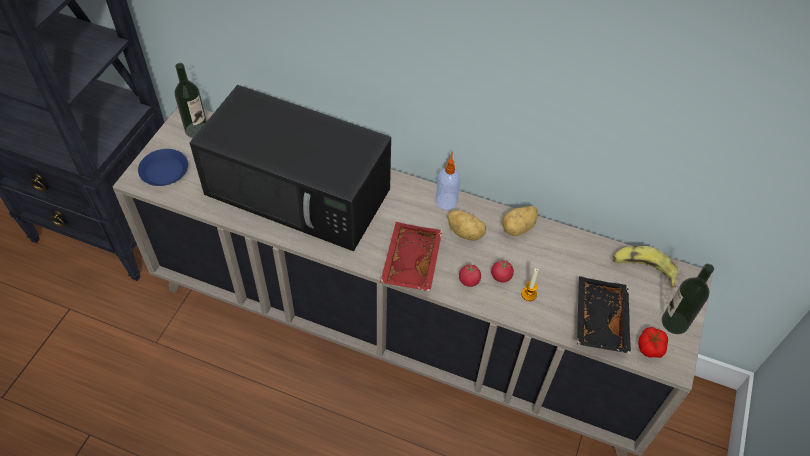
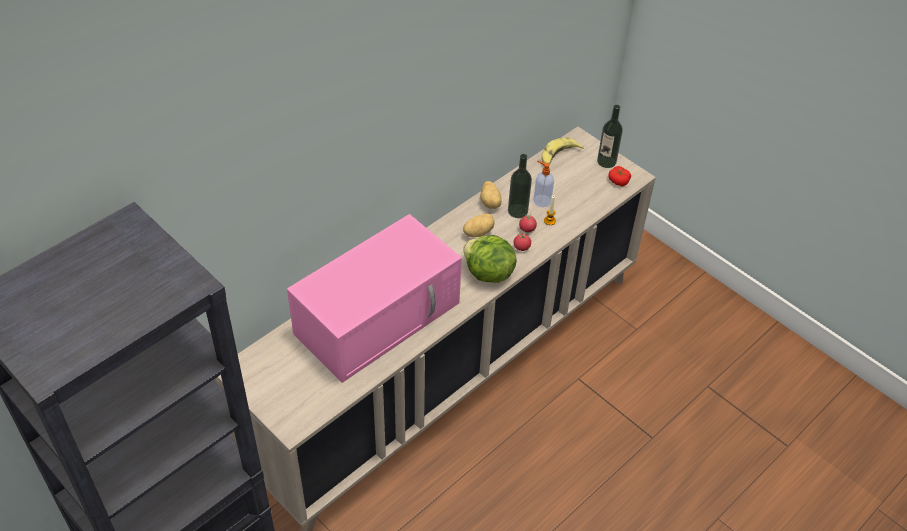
camera: 65 degrees left, 5 degrees down
blue plate [138,149,188,186] -> none
bottle [175,63,207,138] -> bottle moved to [508,154,532,218]
black microwave [190,85,391,251] -> pink microwave [287,214,462,383]
red tray [380,222,442,291] -> lettuce [463,235,517,283]
soap dispenser [436,152,460,210] -> soap dispenser moved to [533,161,554,207]
black tray [577,276,631,354] -> none

